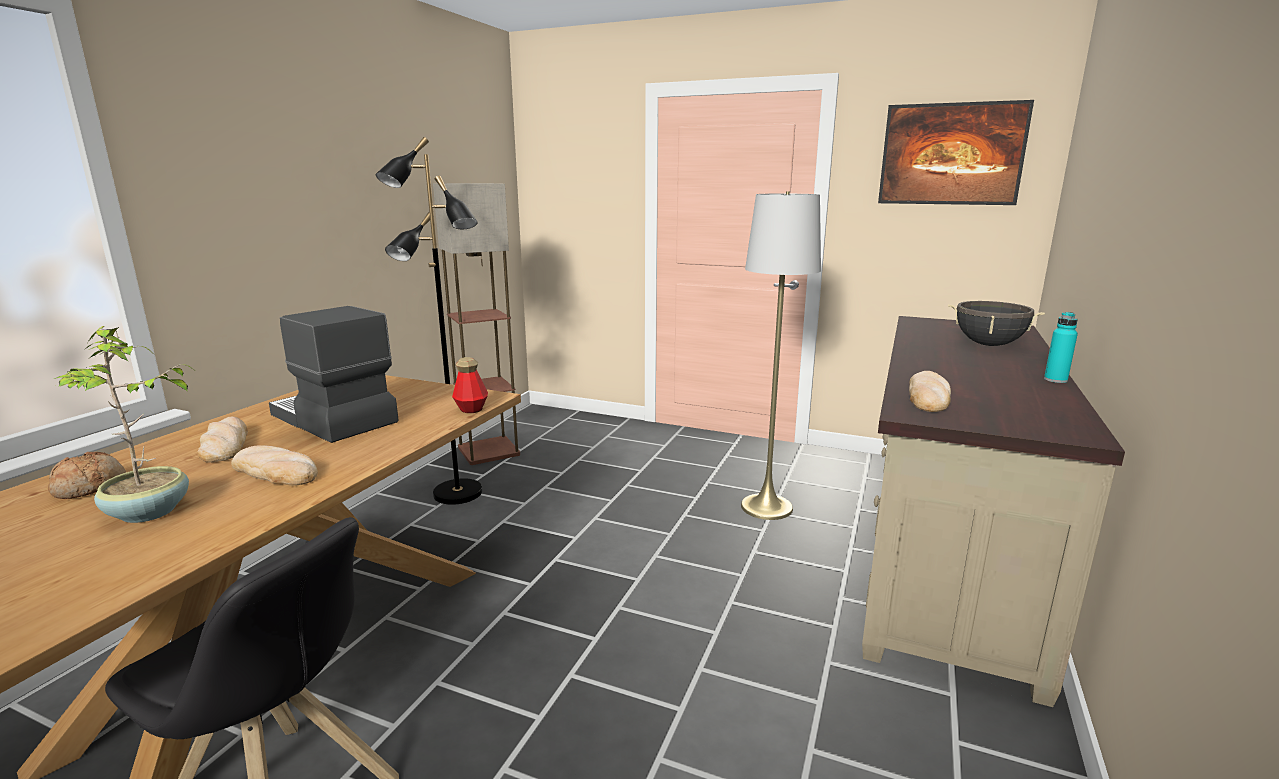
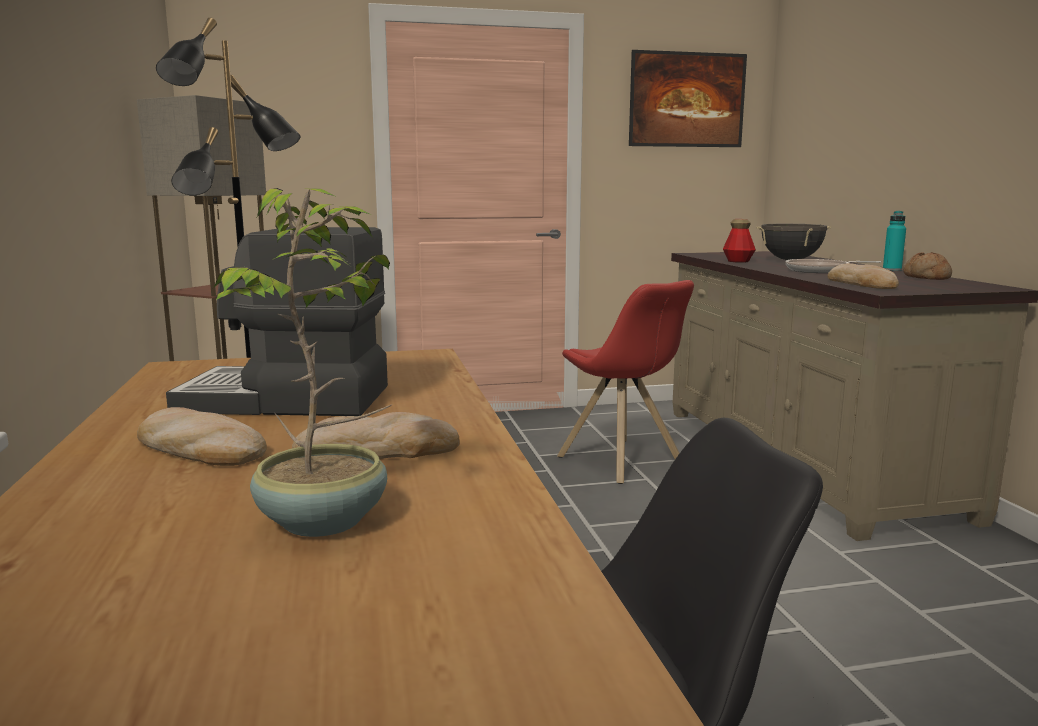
camera: 35 degrees left, 5 degrees down
bread [48,452,126,499] -> bread moved to [903,252,952,280]
bottle [452,357,488,413] -> bottle moved to [723,219,756,263]
grey floor lamp [741,192,821,520] -> red chair [557,280,694,484]
none -> frying pan [786,259,881,273]

